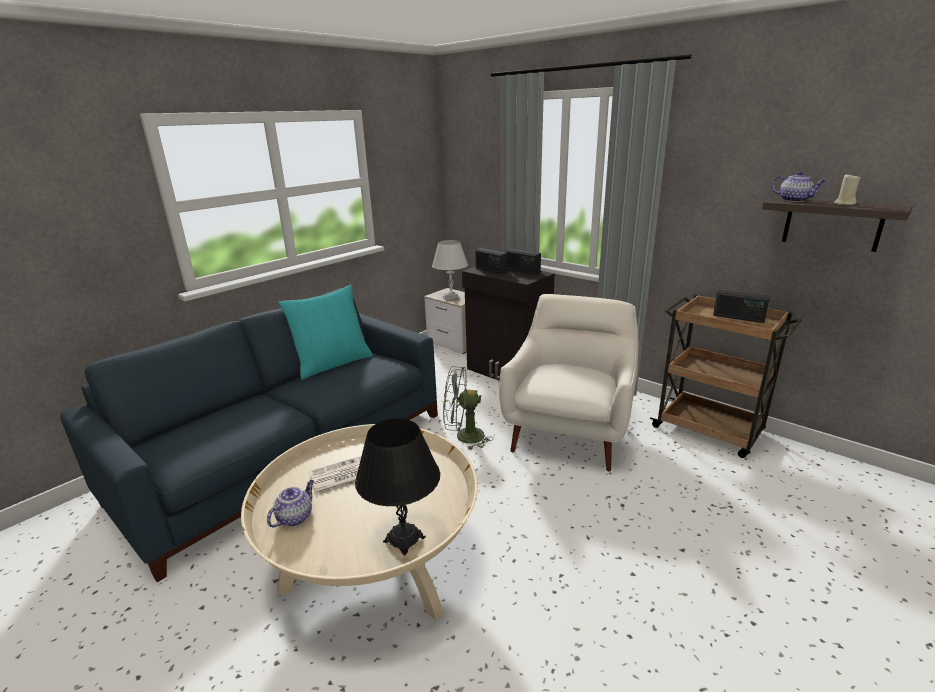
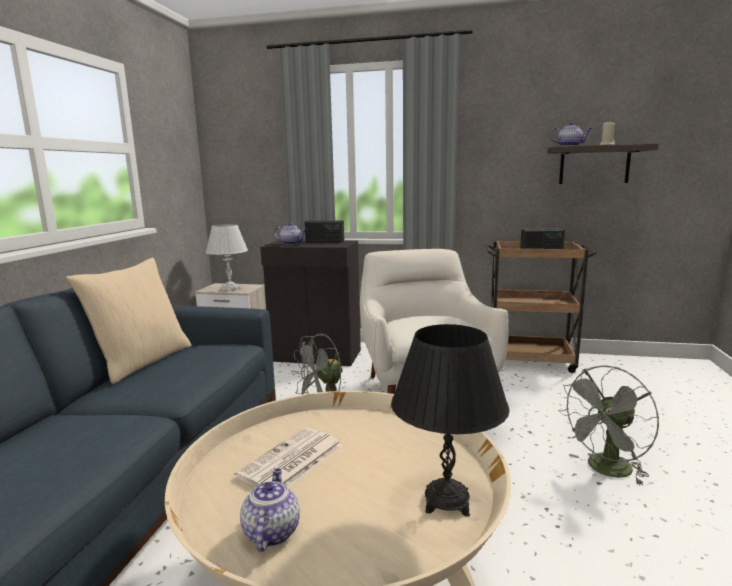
camera: 30 degrees left, 10 degrees down
turquoise pillow [278,285,373,380] -> beige pillow [66,258,191,384]
radio [475,248,508,274] -> teapot [274,223,307,245]
none -> grey fan [558,366,659,486]

